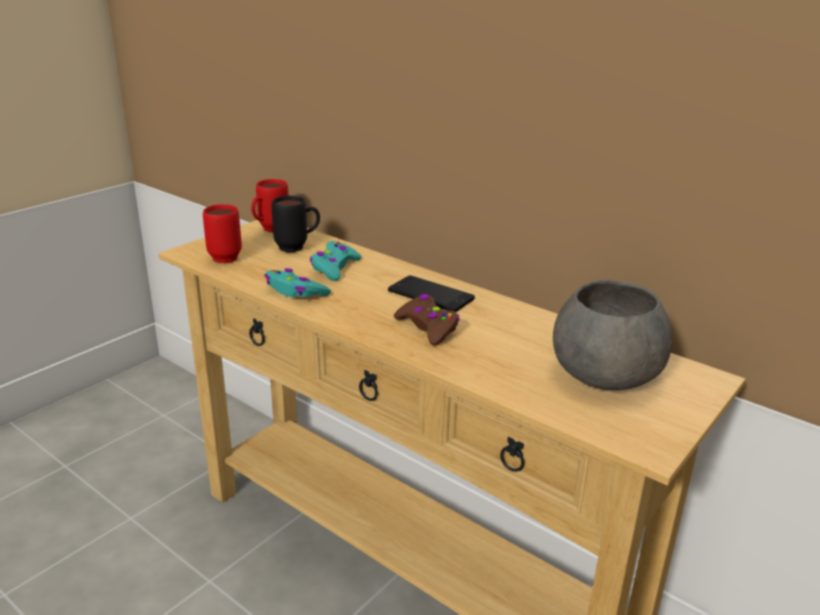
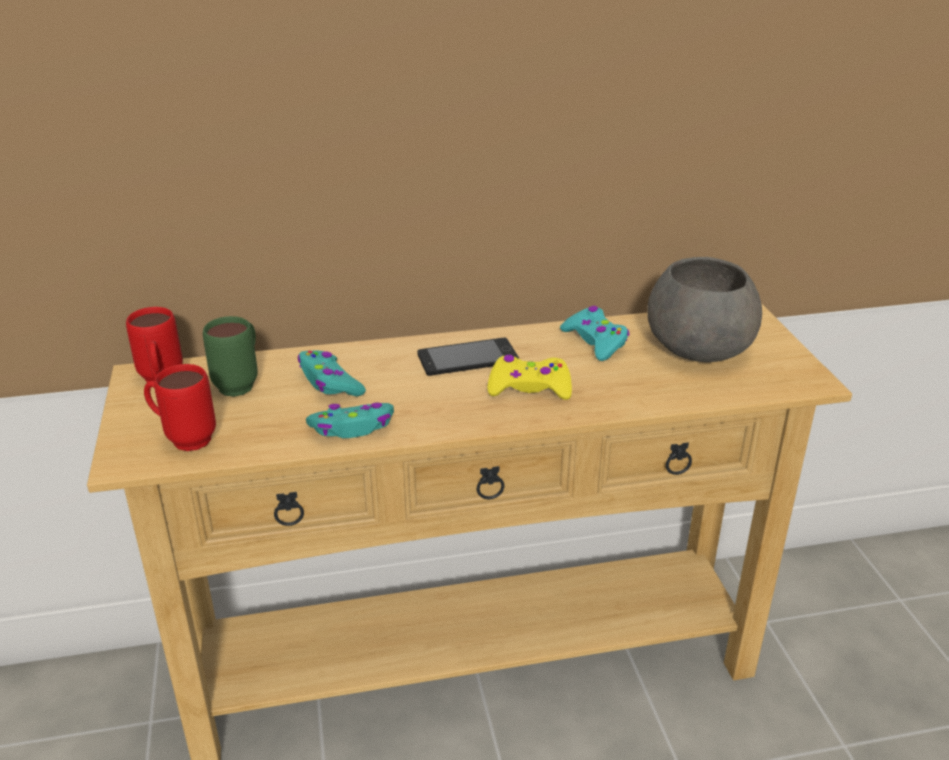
camera: 50 degrees left, 5 degrees up
black mug [272,196,320,252] -> green mug [203,316,258,397]
brown game controller [394,294,460,346] -> yellow game controller [487,355,572,400]
none -> turquoise game controller [560,306,630,361]

